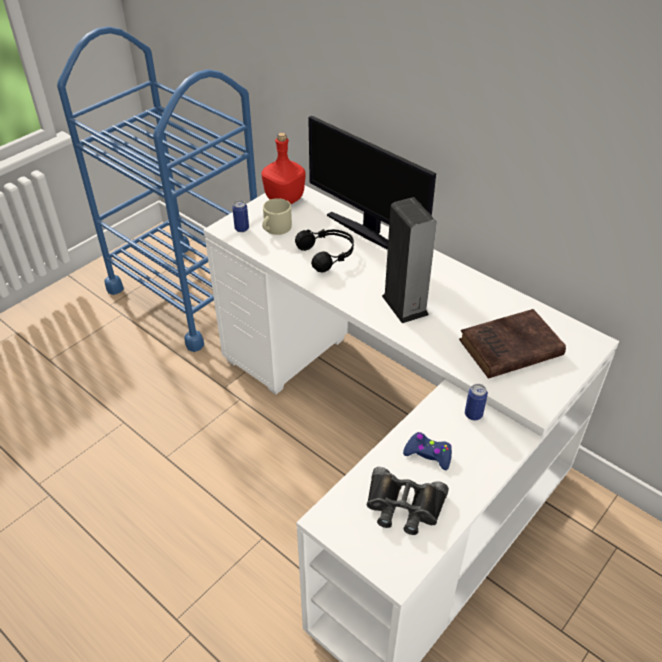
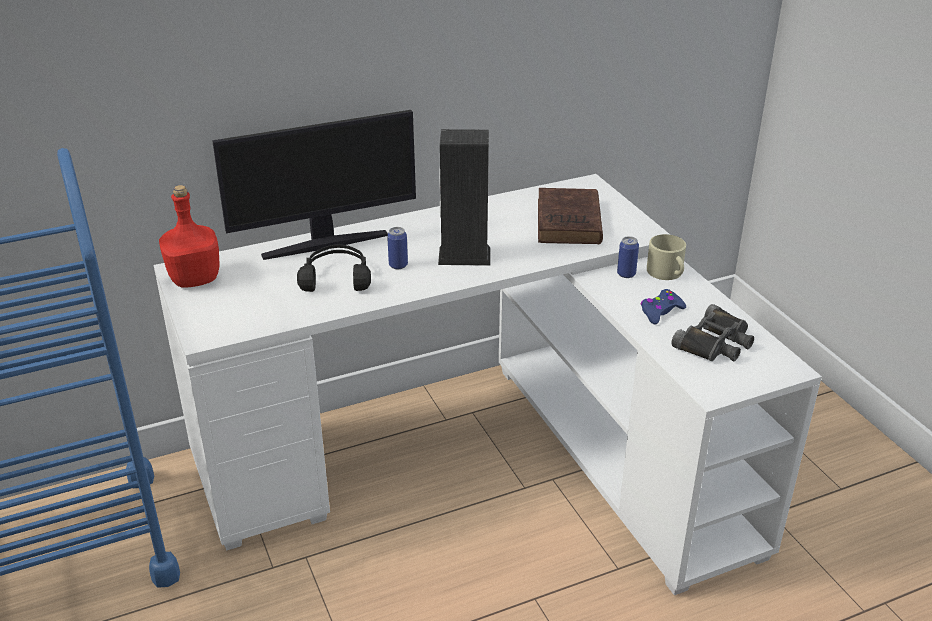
camera: 65 degrees left, 10 degrees down
can [232,200,249,232] -> can moved to [387,227,408,269]
beige mug [262,198,292,235] -> beige mug moved to [647,234,686,280]

